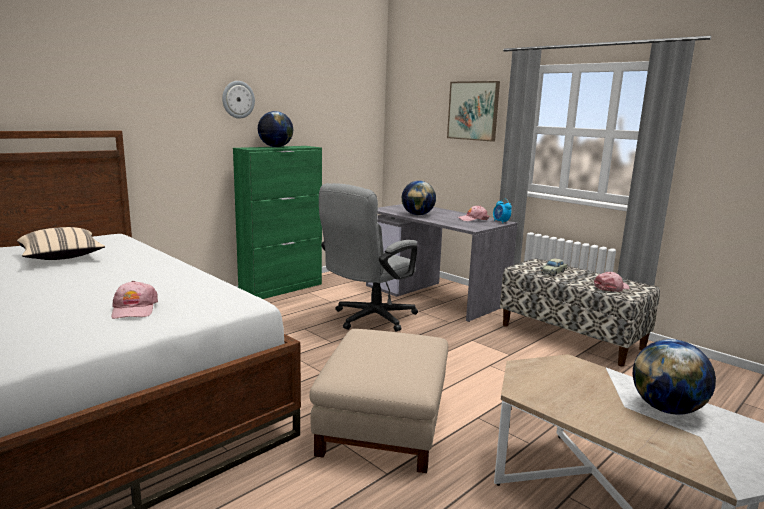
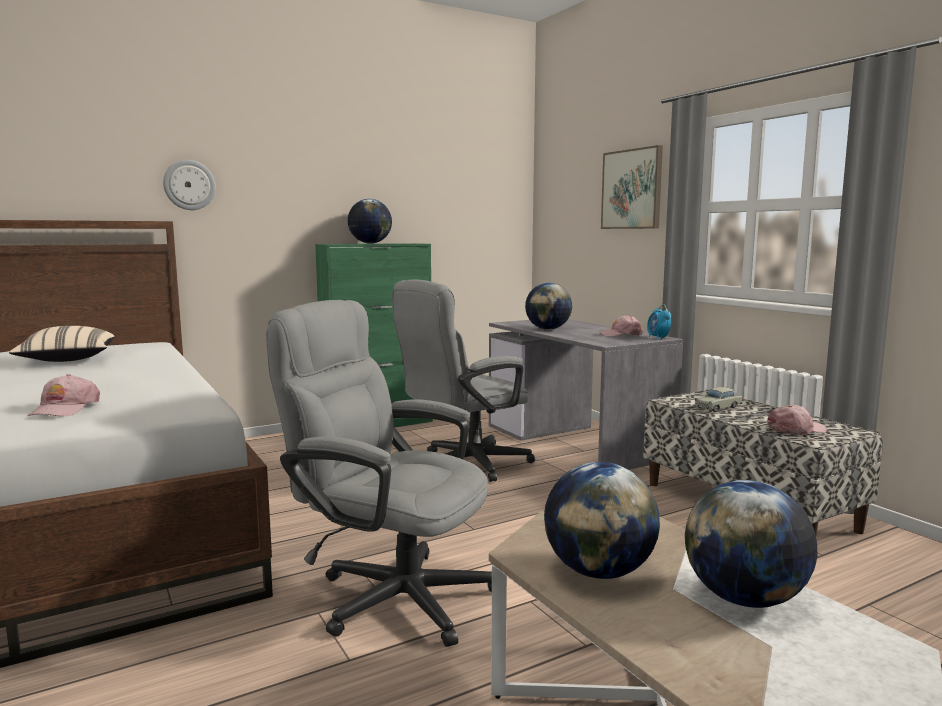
camera: 15 degrees right, 5 degrees down
wall clock [222,81,255,119] -> wall clock moved to [163,160,216,210]
beige ottoman [309,329,448,473] -> grey office chair [266,300,492,647]
none -> globe [544,462,660,579]

